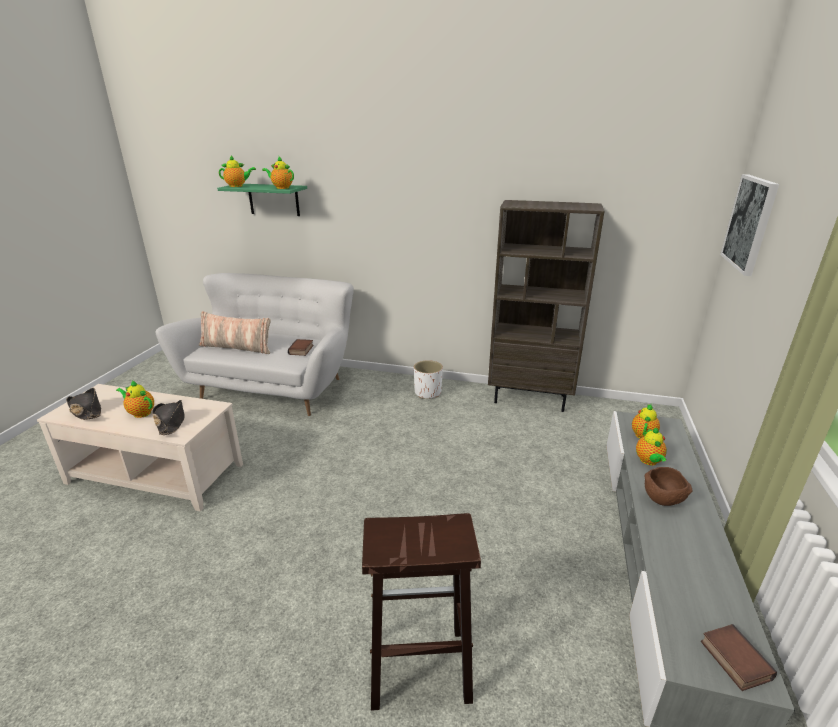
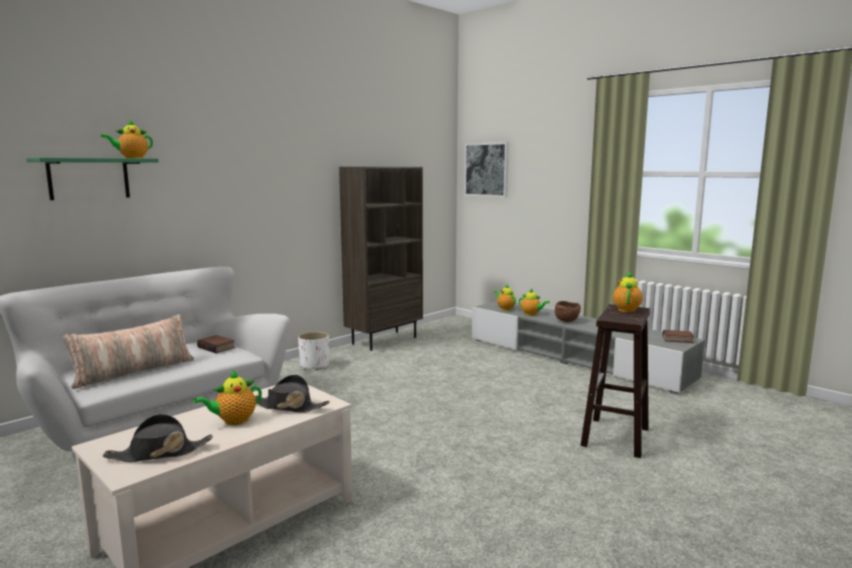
camera: 60 degrees left, 15 degrees down
teapot [219,156,256,187] -> teapot moved to [613,271,643,312]

